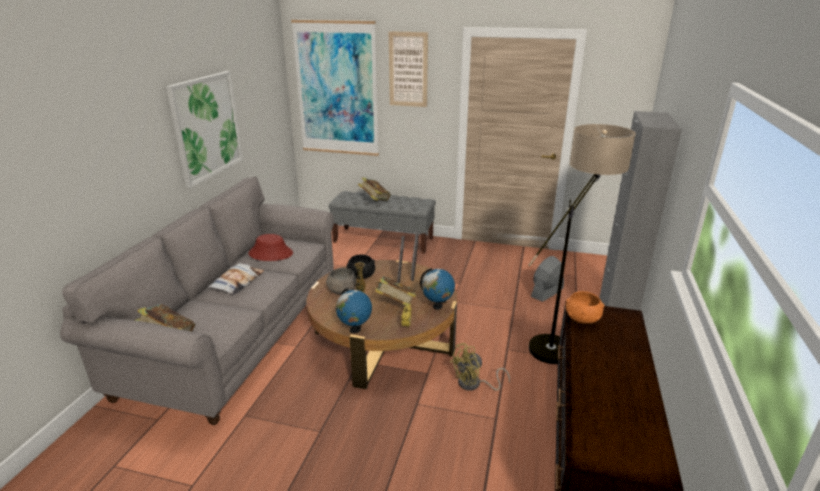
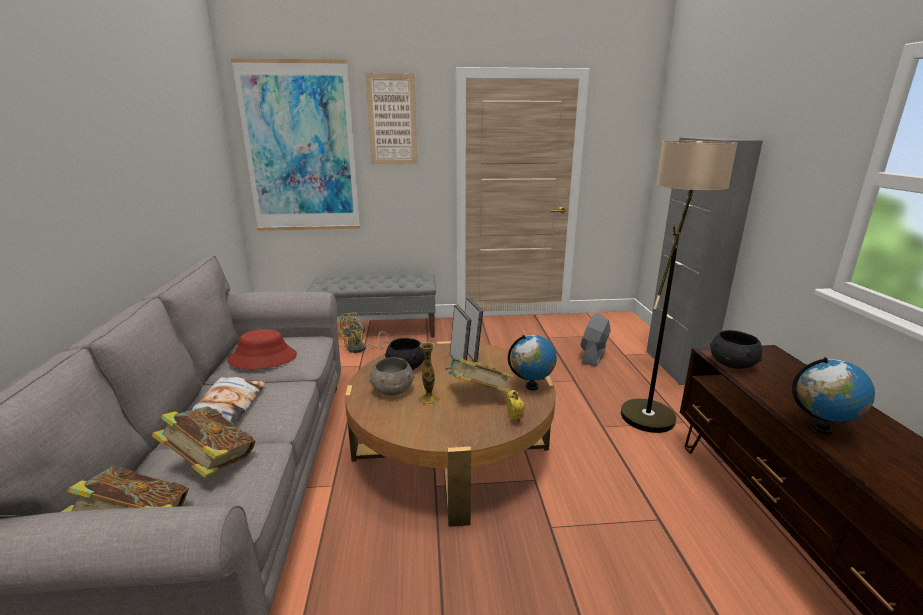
camera: 20 degrees left, 5 degrees down
picture [166,71,243,188] -> none
globe [336,288,372,333] -> globe moved to [792,357,875,435]
book [358,177,391,201] -> book moved to [152,406,255,478]
yellow fan [449,343,510,391] -> yellow fan moved to [338,312,391,353]
orange bowl [566,291,605,324] -> black bowl [710,330,763,369]

